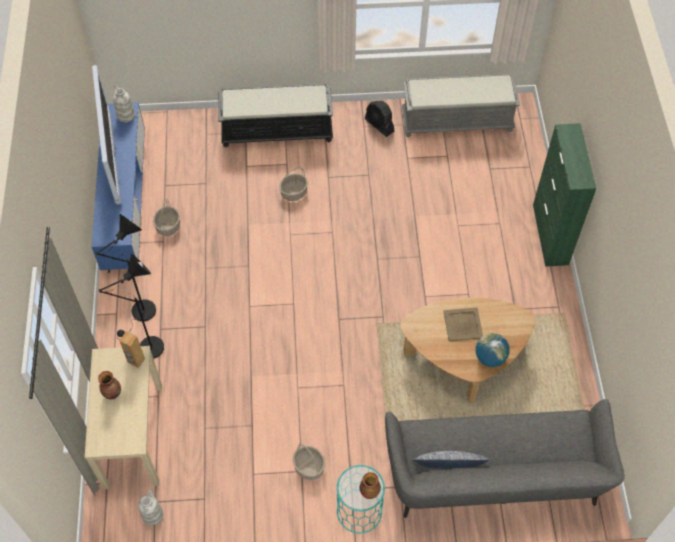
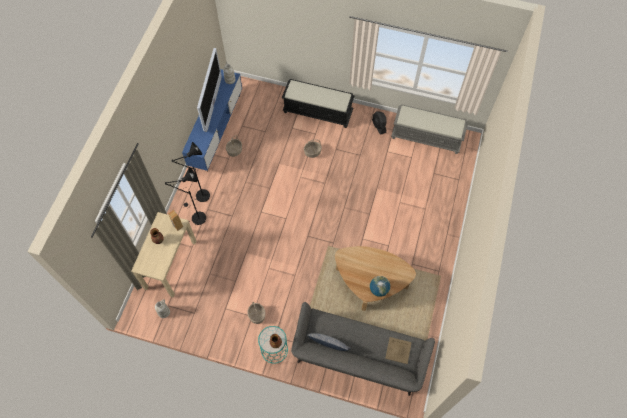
camera: 20 degrees right, 5 degrees up
beige tray [443,307,483,341] -> beige tray moved to [385,337,412,364]
green cabinet [533,123,597,267] -> none

